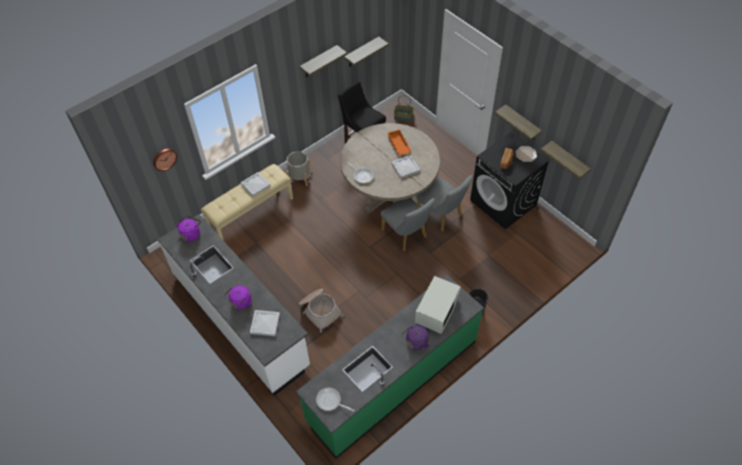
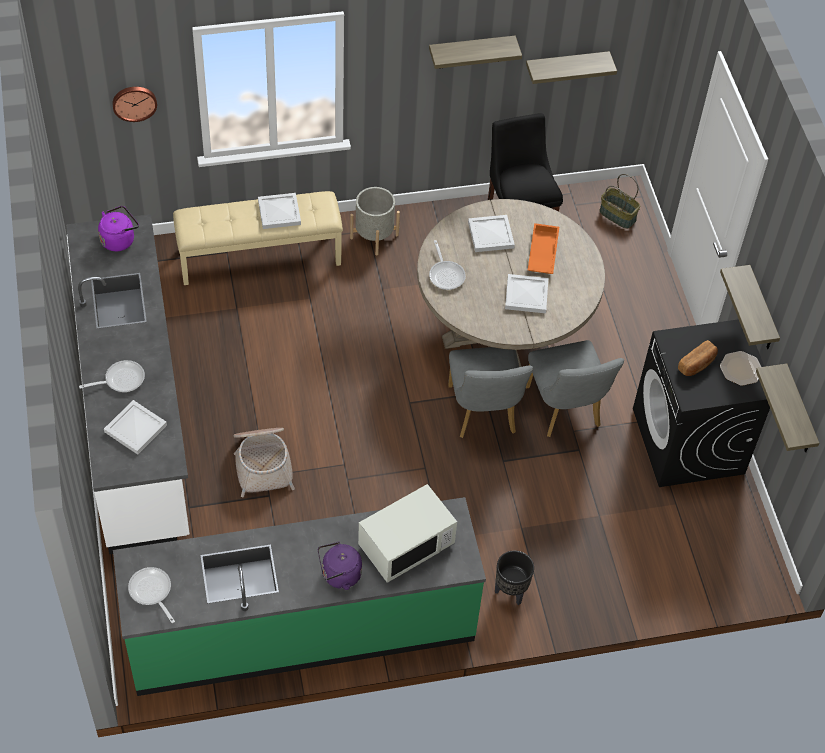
camera: 25 degrees right, 0 degrees up
purple kettle [224,285,251,309] -> frying pan [79,360,145,392]
none -> white tray [468,215,515,252]

